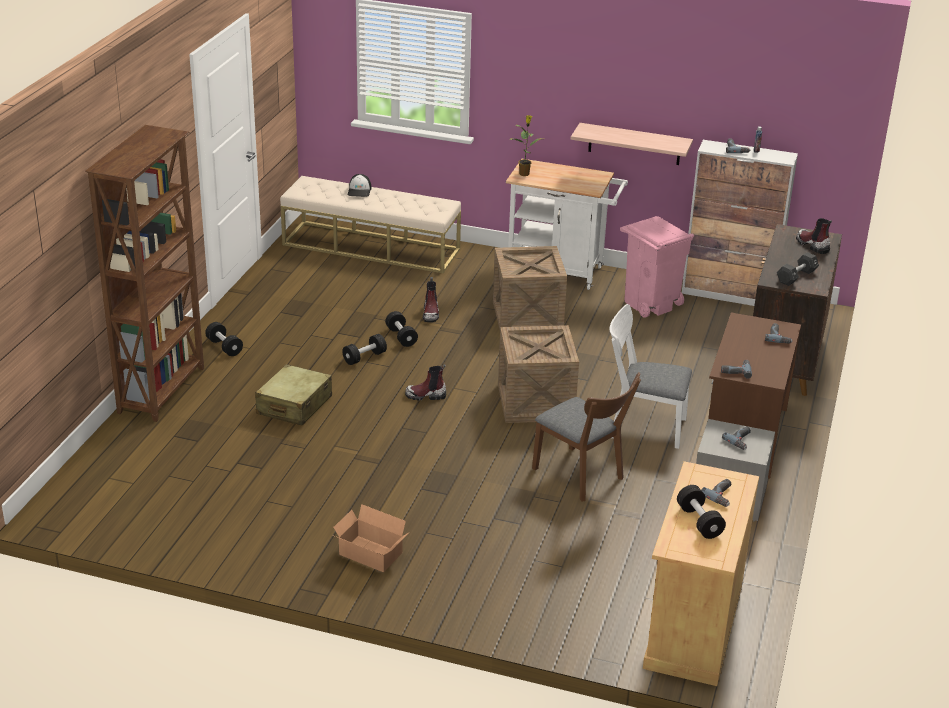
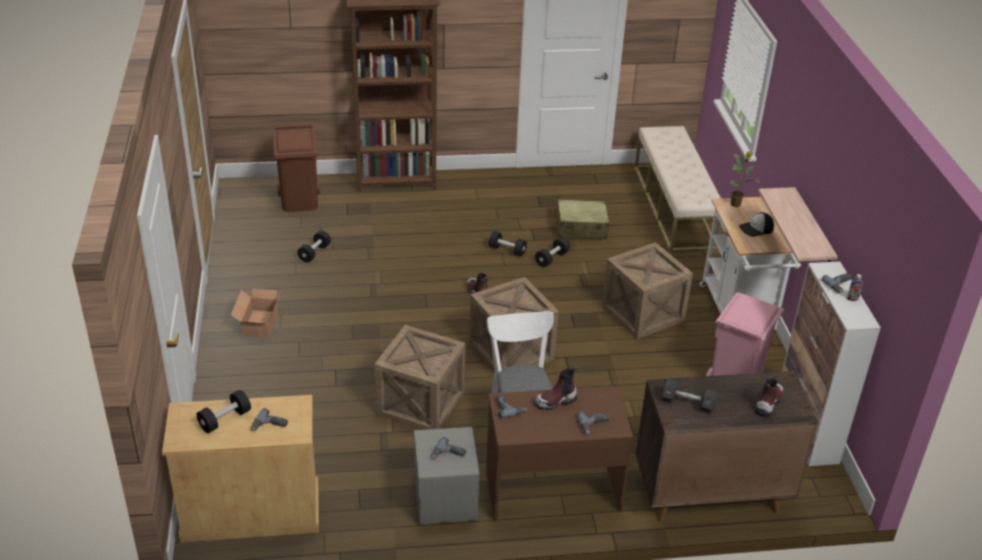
camera: 65 degrees right, 5 degrees up
black dumbbell [205,322,243,356] -> black dumbbell moved to [297,231,331,262]
beige suitcase [255,364,332,426] -> beige suitcase moved to [553,199,609,239]
cap [348,174,372,197] -> cap moved to [739,212,774,237]
boot [423,277,439,322] -> boot moved to [534,366,577,410]
brown chair [532,372,641,502] -> crate [374,325,466,430]
none -> brown trash can [273,124,320,212]

